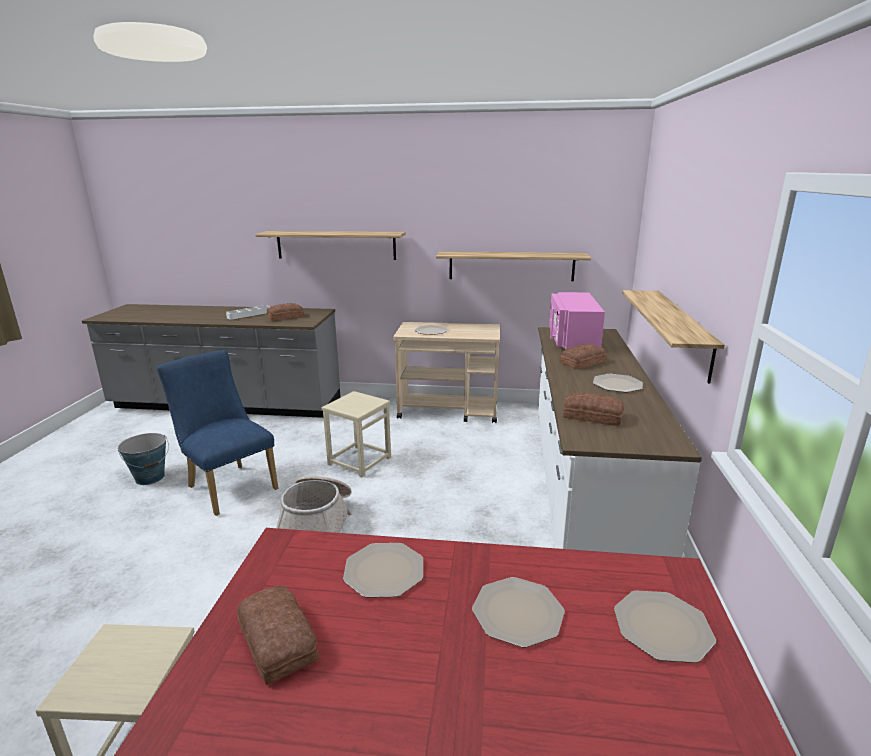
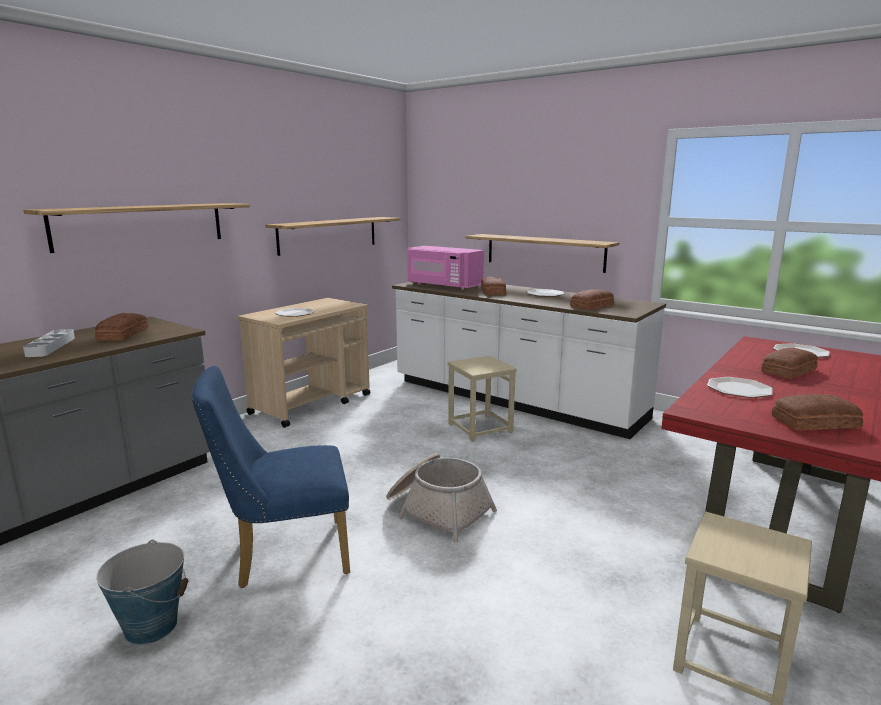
camera: 60 degrees left, 5 degrees down
beige stool [321,391,391,477] -> beige stool moved to [448,355,517,442]
plate [472,577,565,648] -> bread [761,348,818,379]

